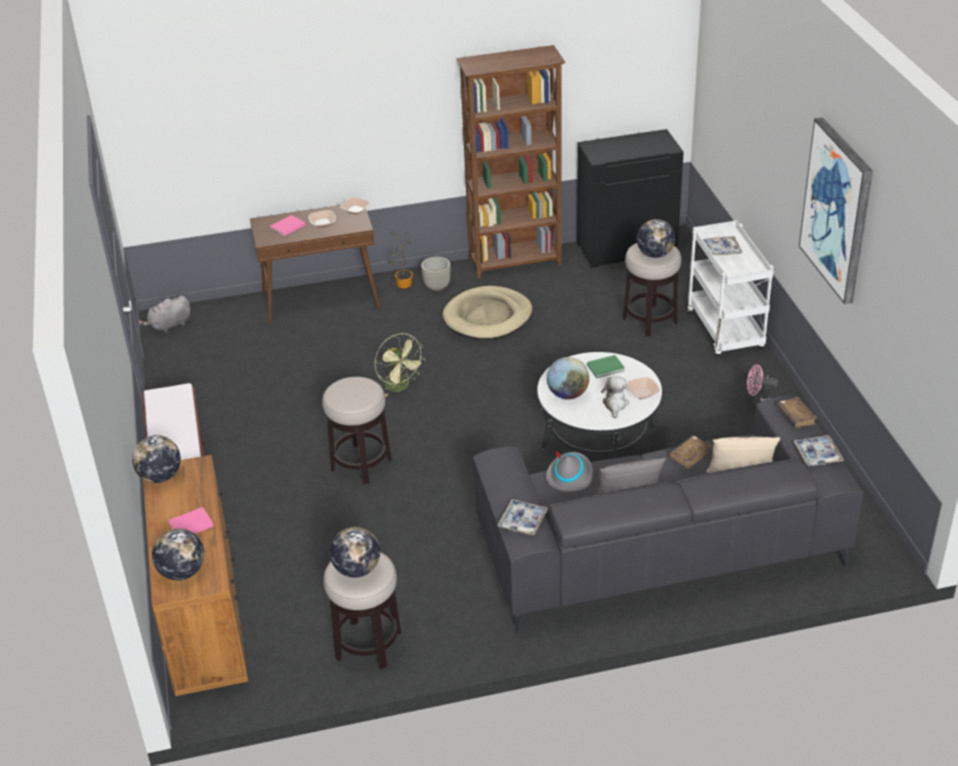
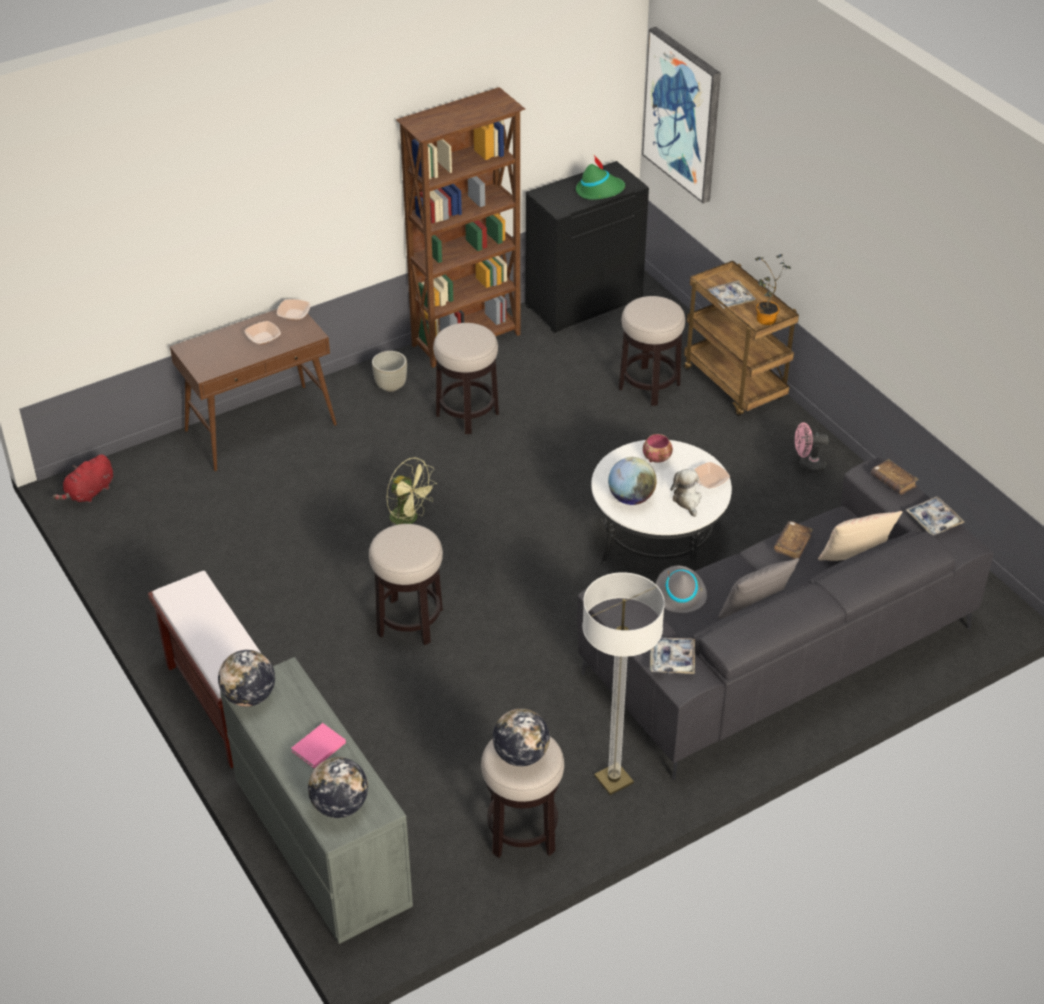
camera: 20 degrees left, 5 degrees up
grey plush toy [138,296,190,333] -> red plush toy [53,454,113,503]
brown dresser [143,455,248,696] -> grey dresser [220,657,413,944]
pink book [270,215,305,236] -> none
potted plant [387,232,413,288] -> potted plant moved to [755,254,791,325]
beige dog bed [442,286,532,339] -> stool [433,323,499,434]
green book [587,355,625,378] -> bowl [643,434,673,463]
globe [637,219,675,258] -> none
white cart [687,220,774,356] -> brown cart [684,261,799,416]
picture [799,117,873,304] -> picture moved to [642,27,721,203]
none -> green hat [576,155,625,200]
none -> floor lamp [582,572,665,795]

